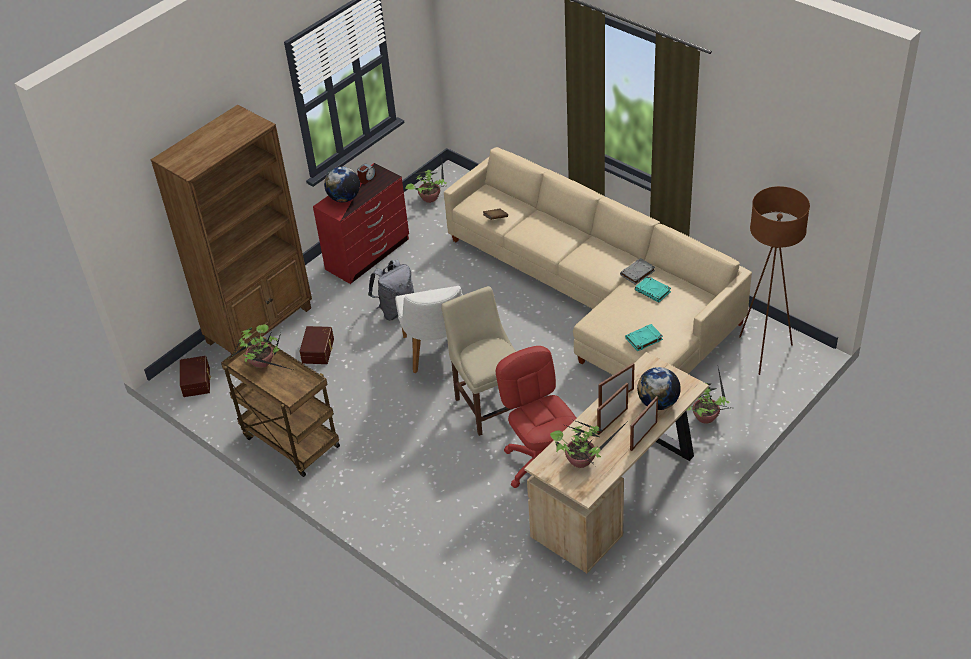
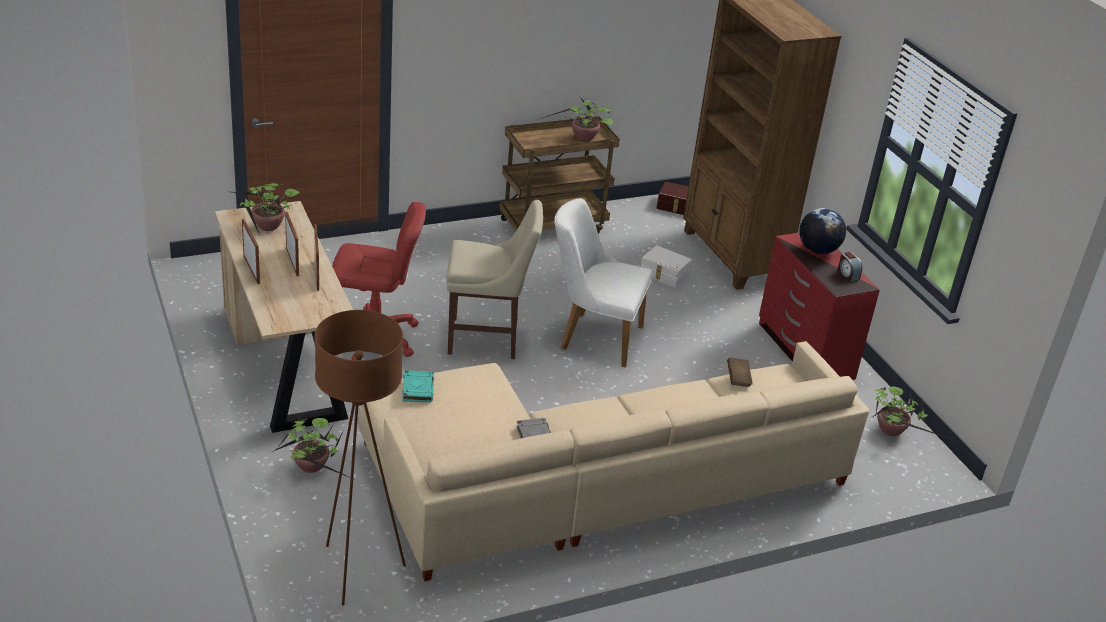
camera: 110 degrees right, 10 degrees down
brown storage box [299,326,334,364] -> white storage box [641,245,692,288]
grey backpack [368,260,414,320] -> none
turquoise book [635,276,671,302] -> none
globe [637,367,681,410] -> none

